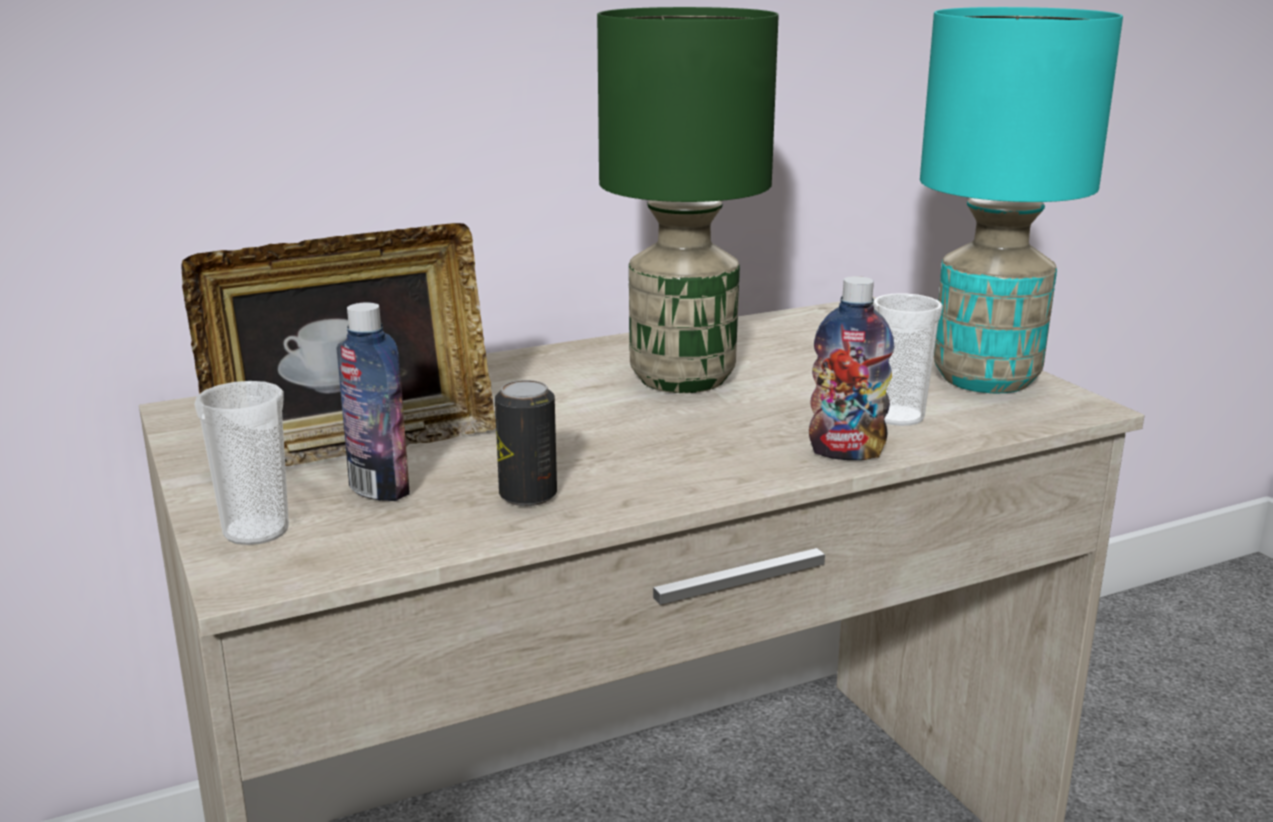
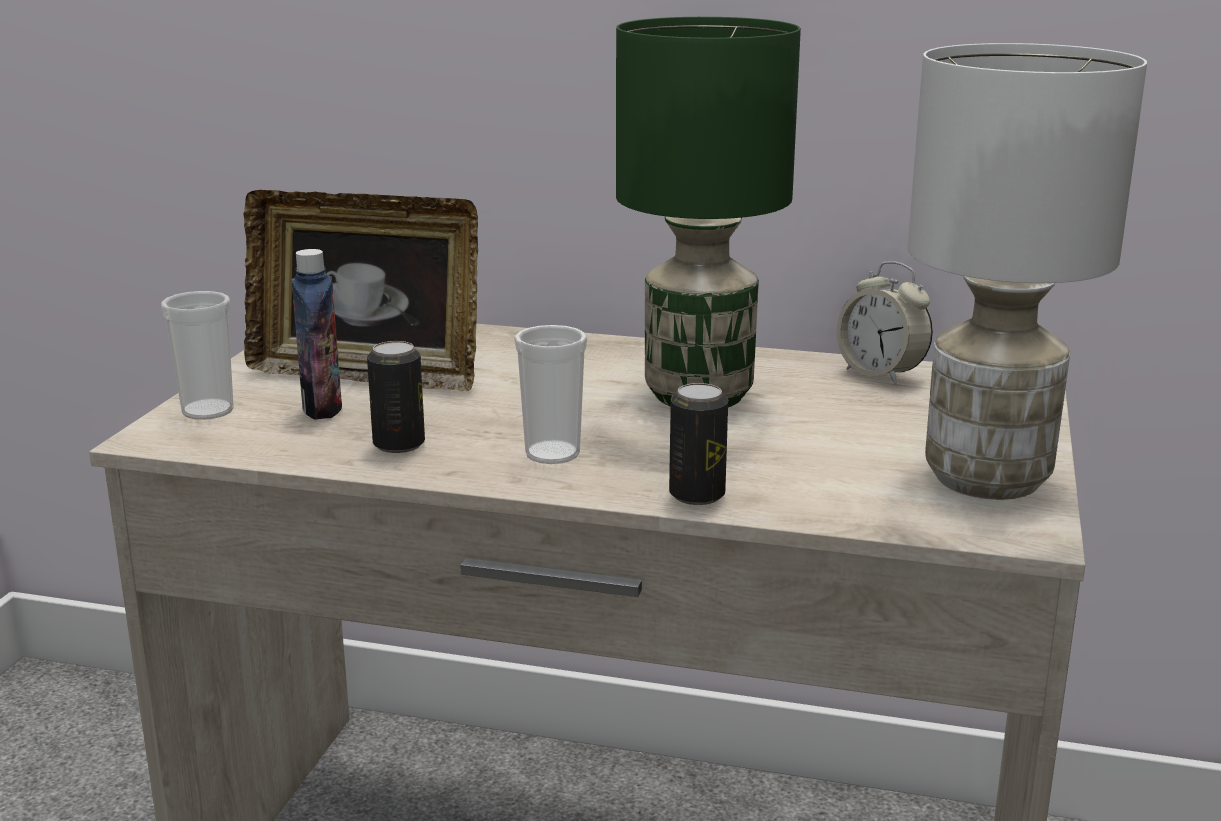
camera: 40 degrees right, 0 degrees up
bottle [809,276,894,460] -> can [669,383,728,505]
cup [873,293,943,426] -> cup moved to [514,325,587,464]
turquoise table lamp [920,7,1123,393] -> white table lamp [908,43,1147,500]
none -> alarm clock [837,261,933,385]

